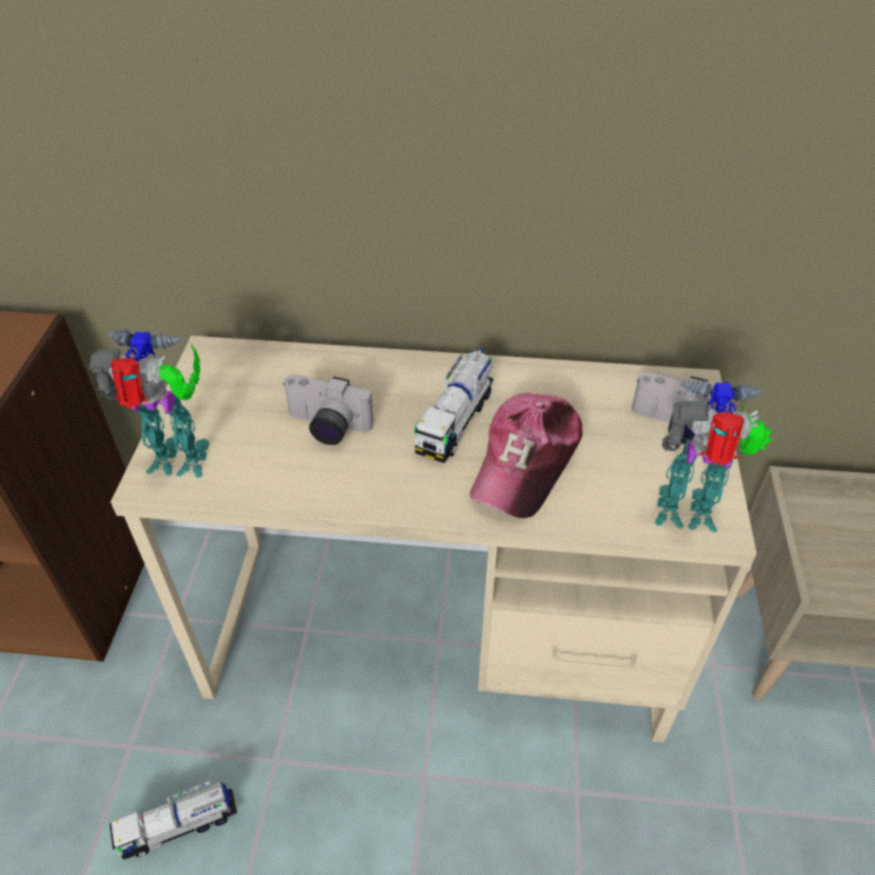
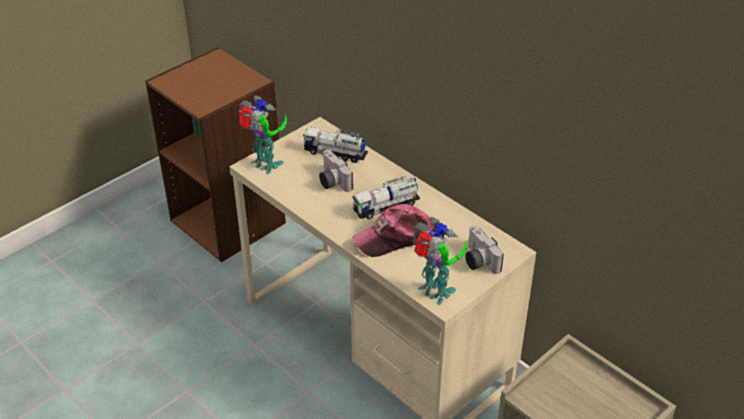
camera: 40 degrees right, 5 degrees down
toy truck [110,781,237,860] -> toy truck moved to [303,127,368,163]

